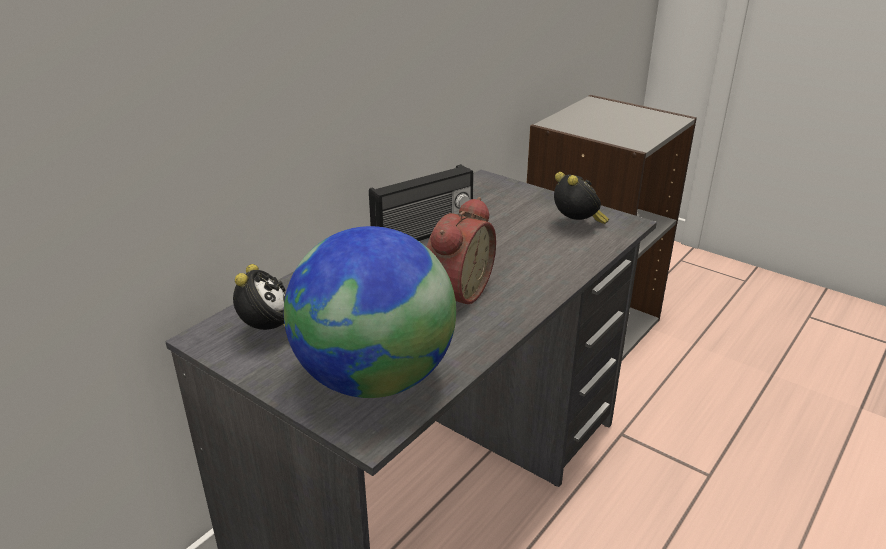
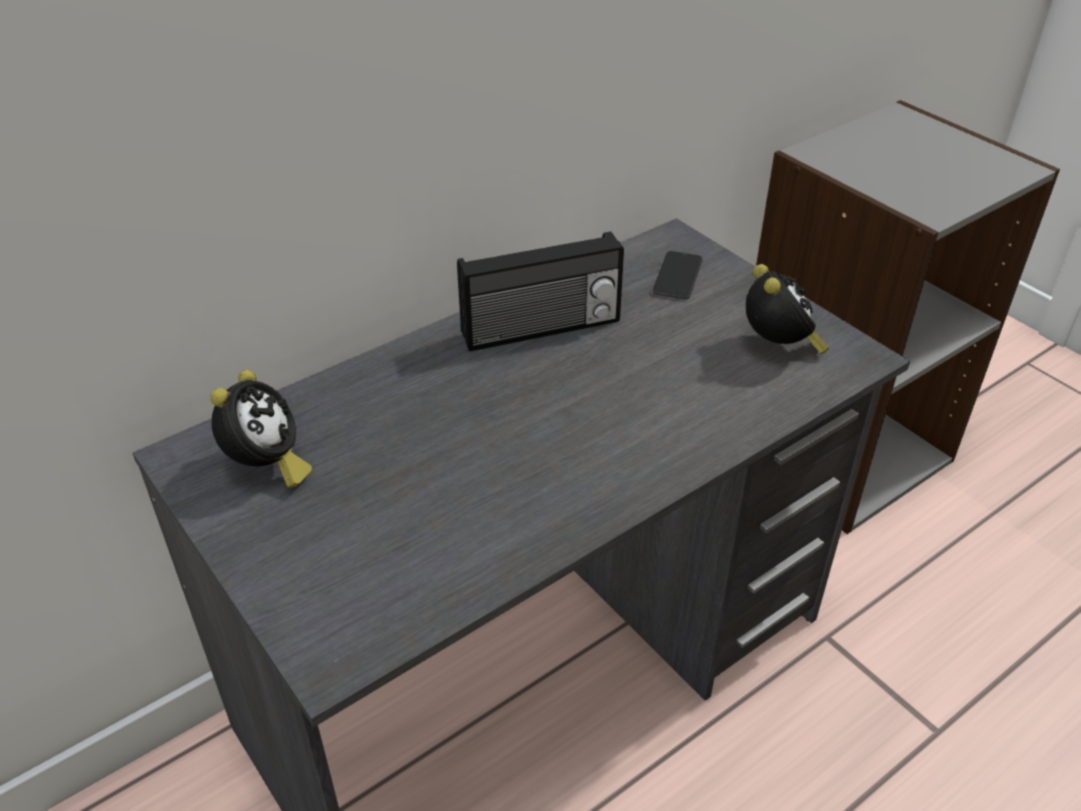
camera: 15 degrees right, 10 degrees up
globe [284,226,456,398] -> none
alarm clock [427,197,496,304] -> none
none -> phone [652,251,703,299]

